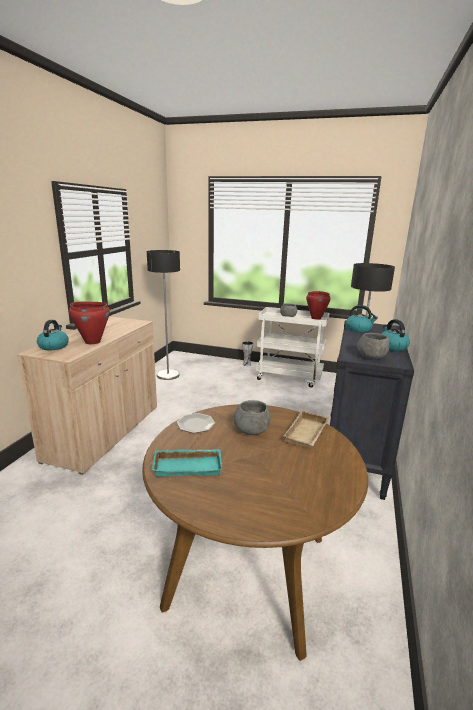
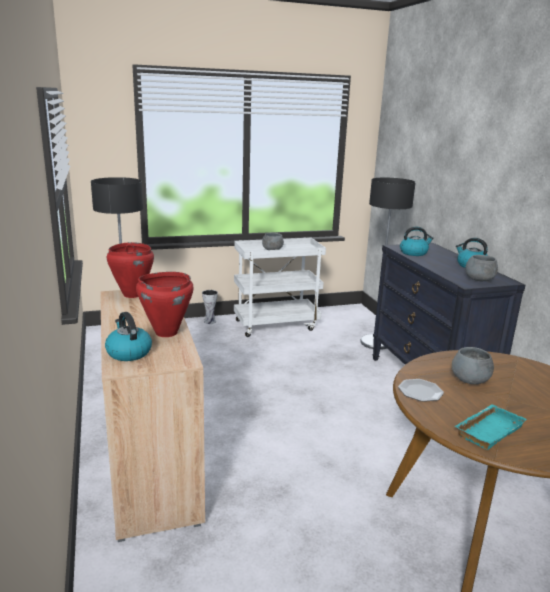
camera: 35 degrees left, 0 degrees up
beige tray [283,410,329,448] -> none
red cooking pot [306,291,331,320] -> red cooking pot moved to [107,242,154,298]

